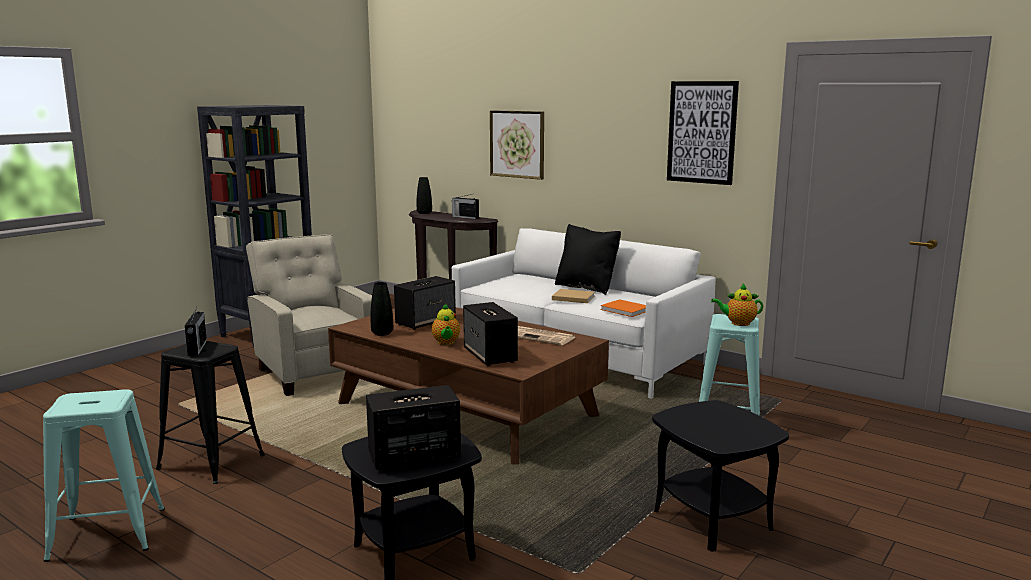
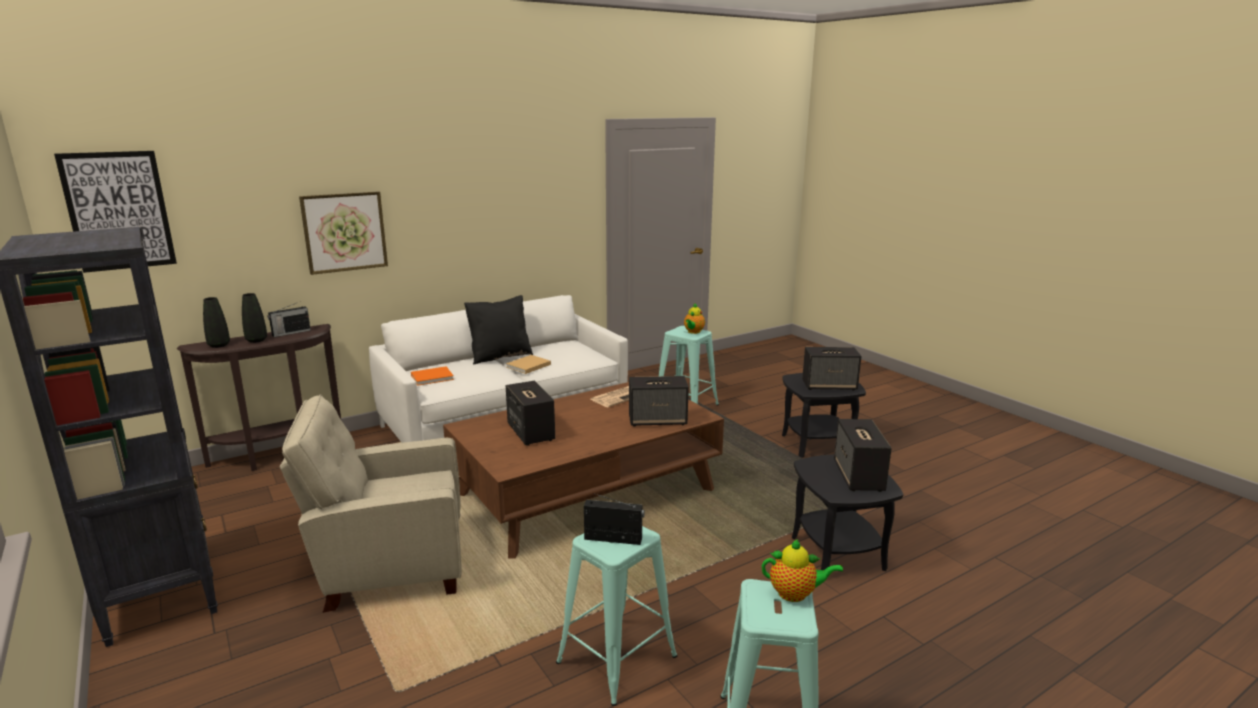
camera: 70 degrees left, 5 degrees up
black stool [156,341,265,484] -> turquoise stool [556,526,677,706]
black vase [370,282,393,336] -> black vase moved to [242,293,267,343]
teapot [432,303,460,345] -> teapot moved to [762,539,843,602]
orange book [600,299,646,317] -> orange book moved to [411,366,454,386]
picture [667,81,739,185] -> picture moved to [54,151,177,273]
none -> speaker [802,347,861,391]

